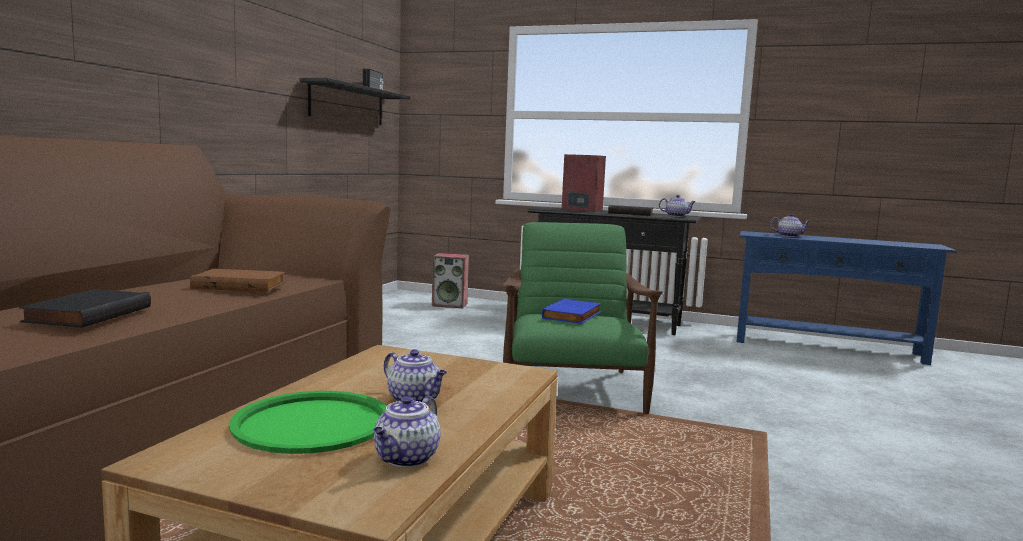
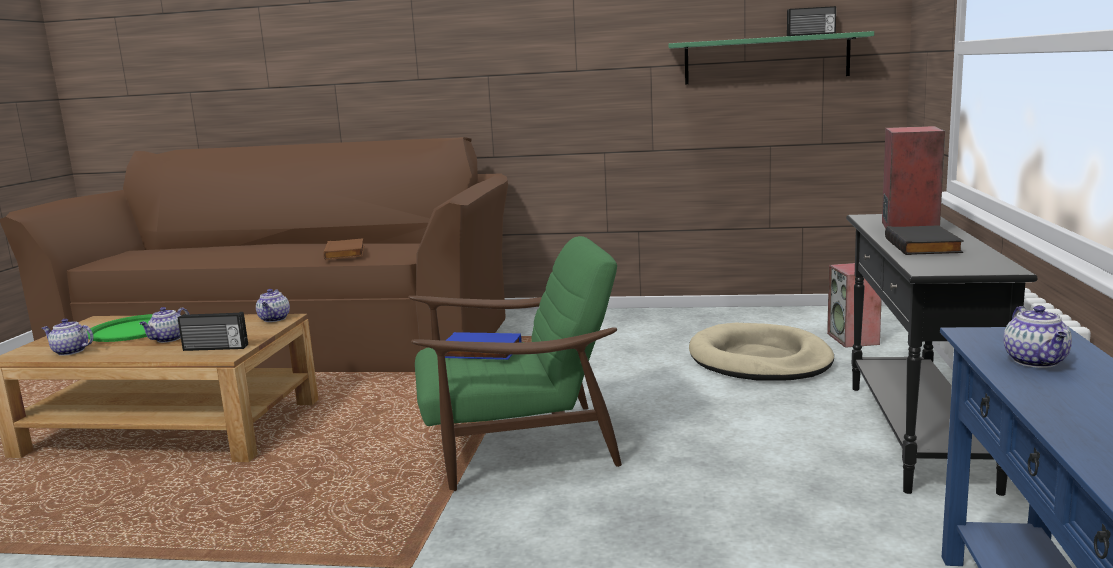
camera: 80 degrees right, 5 degrees up
black book [19,289,151,328] -> none
black shelf [300,78,410,125] -> green shelf [668,31,874,84]
teapot [659,195,696,217] -> teapot moved to [256,289,290,322]
none -> radio [178,312,248,351]
none -> beige dog bed [689,322,834,381]

